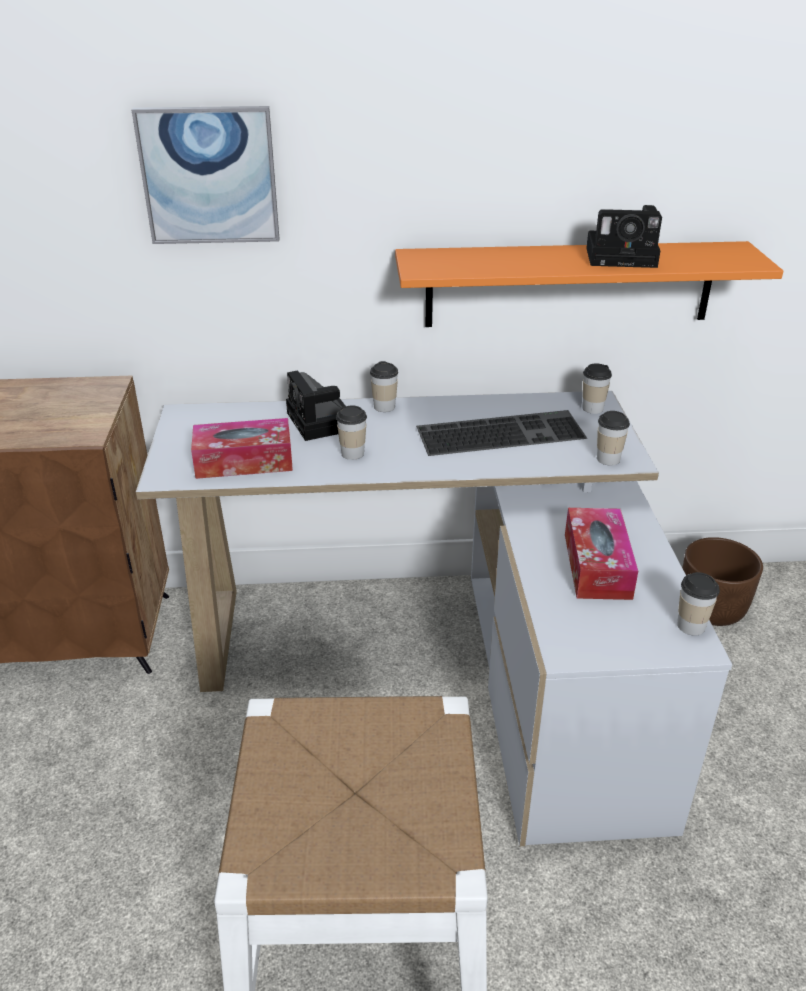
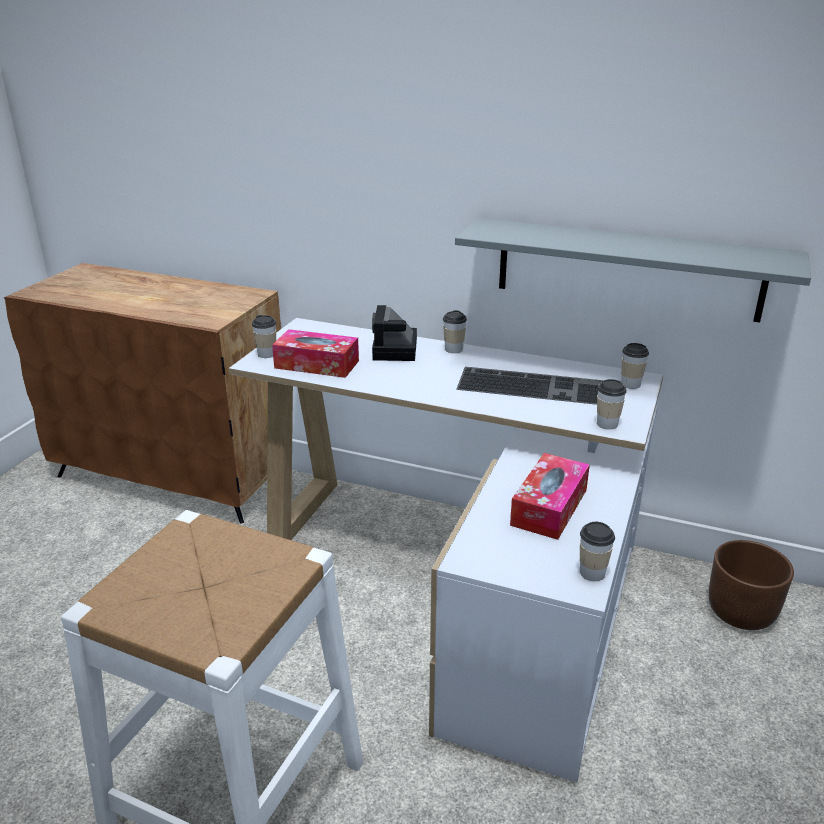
camera: 25 degrees right, 5 degrees down
picture [132,106,279,244] -> none
cup [336,405,367,460] -> cup moved to [252,315,276,358]
orange shelf [395,241,783,327] -> grey shelf [455,218,811,322]
camera [586,205,662,268] -> none

